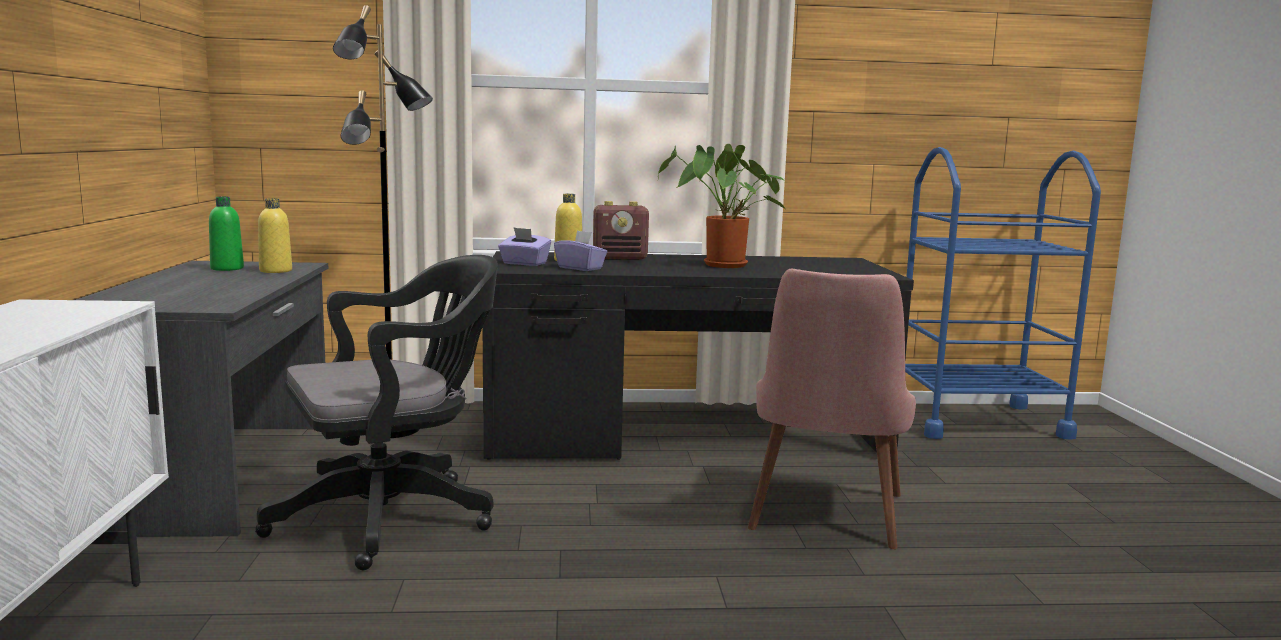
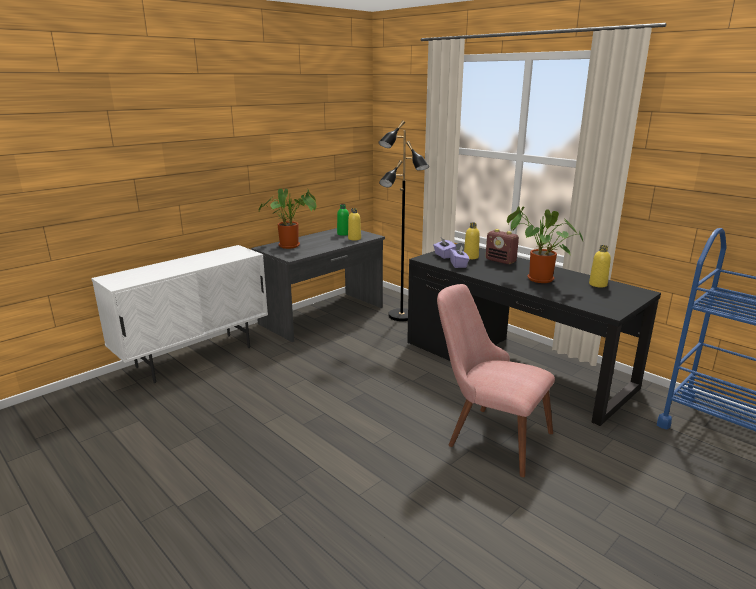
camera: 50 degrees right, 10 degrees up
black office chair [255,255,498,570] -> none
pink chair [748,269,916,549] -> pink chair turned 60 degrees clockwise [437,284,555,477]
none -> potted plant [259,188,316,249]
none -> yellow bottle [589,245,611,287]

